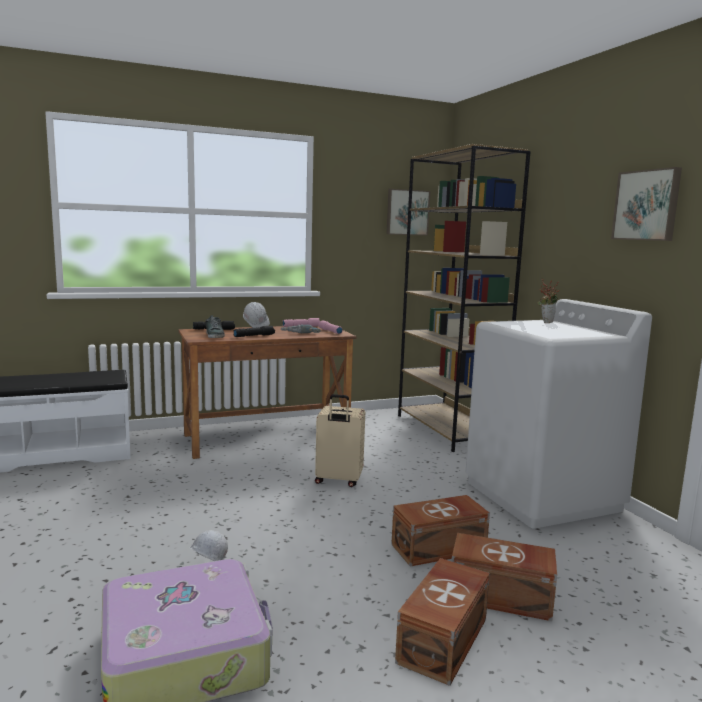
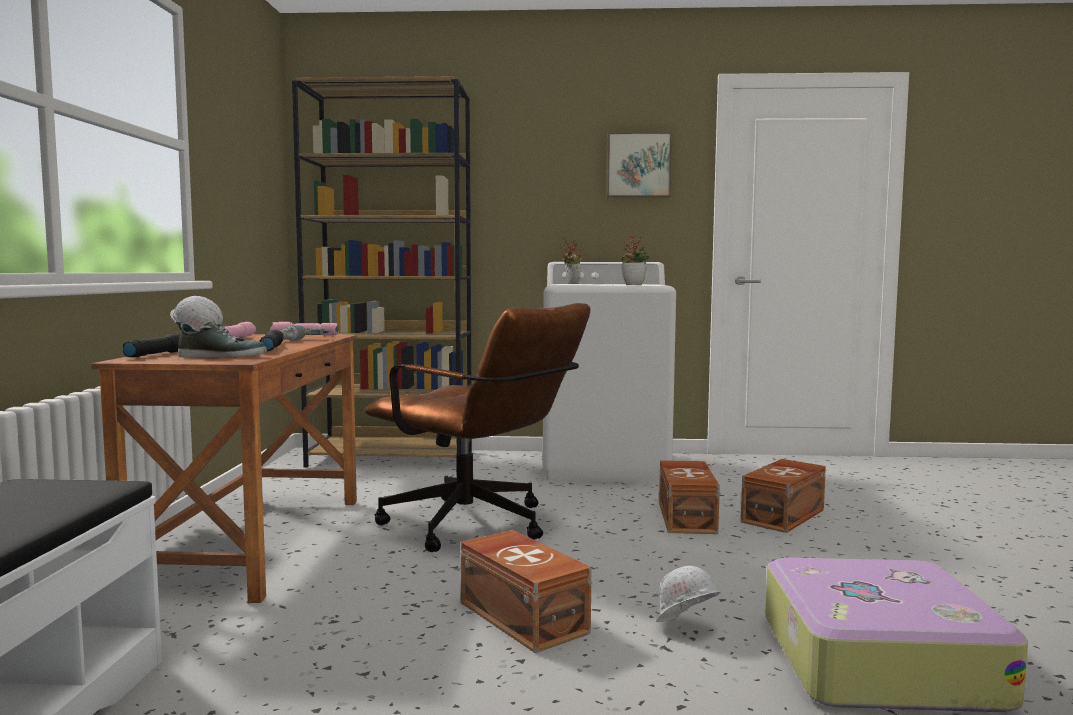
camera: 65 degrees left, 5 degrees down
beige suitcase [315,394,365,487] -> brown office chair [365,303,590,552]
picture [387,189,430,236] -> none
brown storage box [395,558,490,686] -> brown storage box moved to [460,530,592,653]
none -> potted plant [621,235,650,285]

